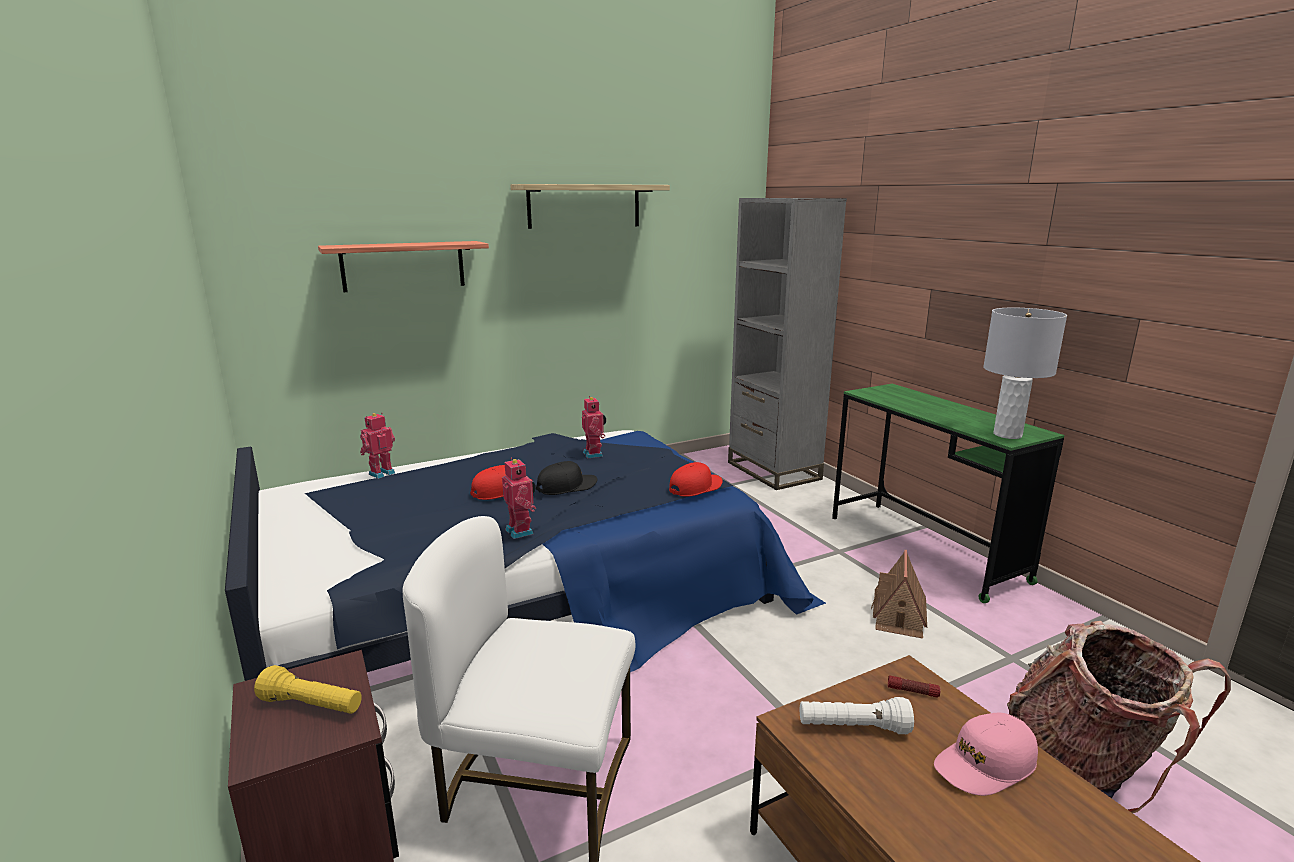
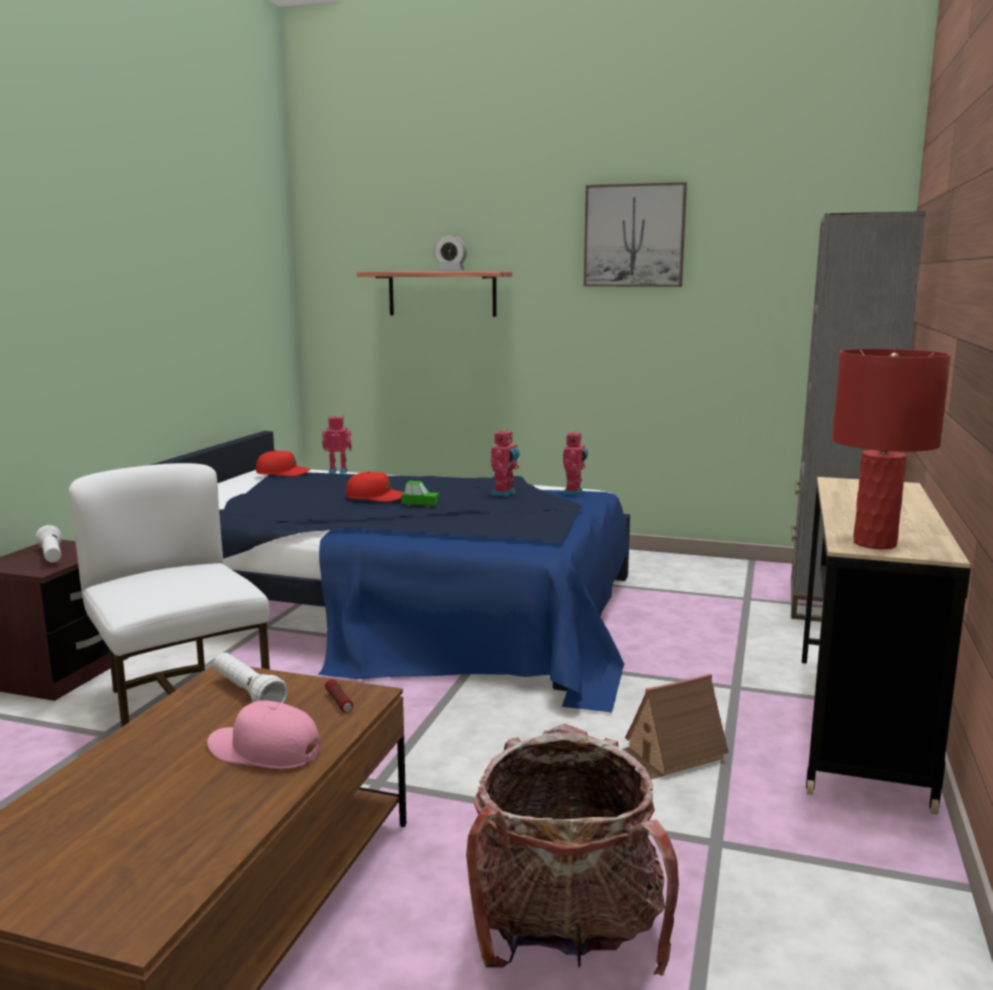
camera: 45 degrees right, 5 degrees down
yellow flashlight [254,665,362,714] -> white flashlight [35,525,62,563]
toy robot [502,457,536,539] -> toy robot moved to [563,430,588,495]
shelf [510,184,670,229] -> picture [584,182,687,287]
black cap [536,461,597,495] -> green toy car [401,481,439,508]
red cap [669,462,723,497] -> red cap moved to [256,450,311,477]
green desk [832,384,1064,603] -> beige desk [802,477,971,815]
grey table lamp [983,308,1067,439] -> red table lamp [832,349,951,549]
none -> alarm clock [434,235,467,270]

